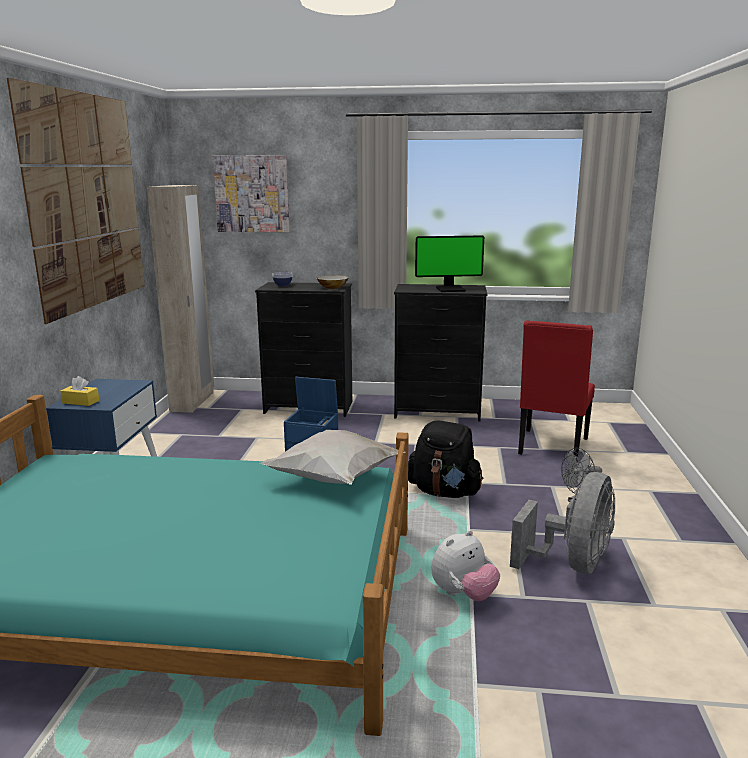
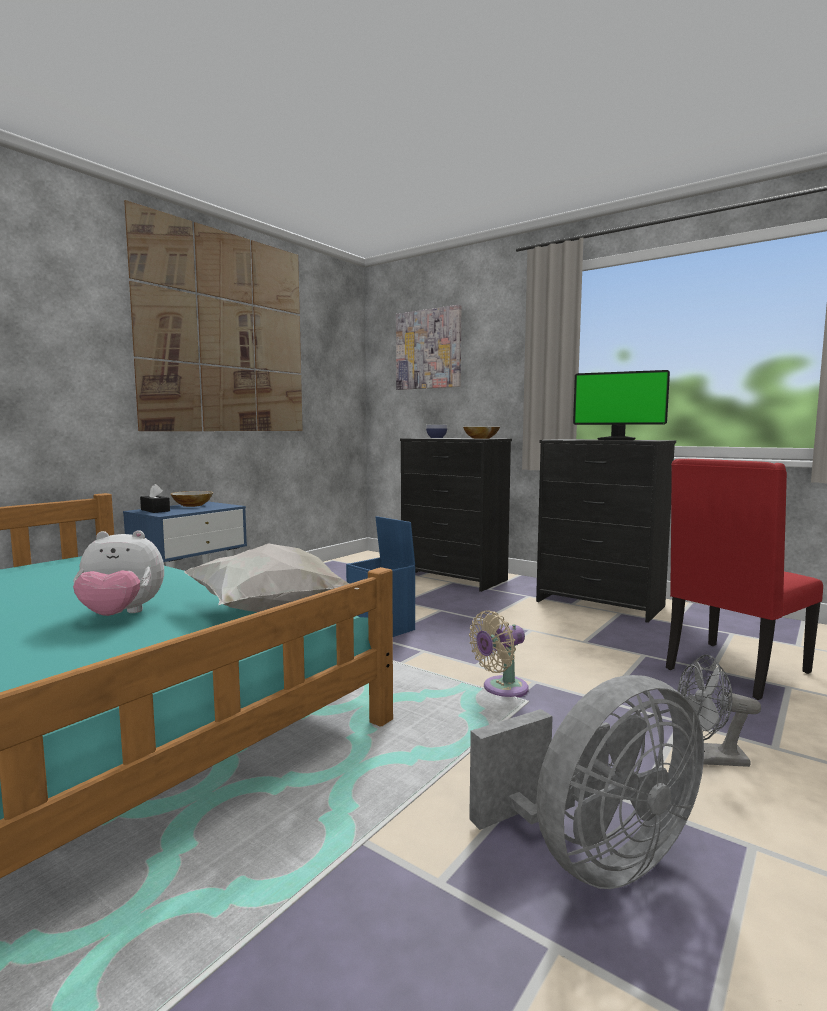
camera: 30 degrees right, 10 degrees down
yellow tissue box [61,376,99,406] -> black tissue box [140,484,170,513]
beige wardrobe [147,185,214,413] -> none
black backpack [408,421,483,498] -> beige fan [469,610,529,697]
plush toy [431,530,500,601] -> plush toy moved to [73,530,164,616]
none -> bowl [171,491,213,507]

